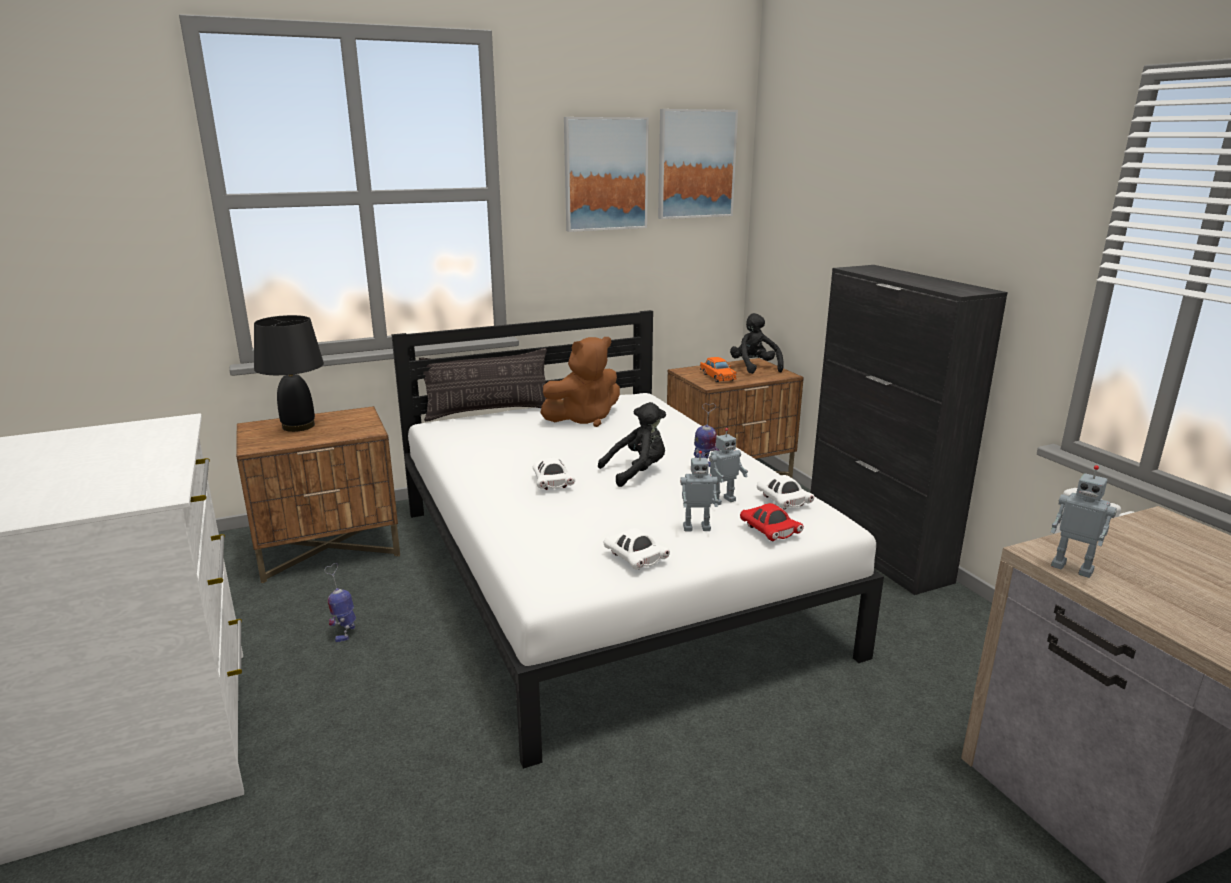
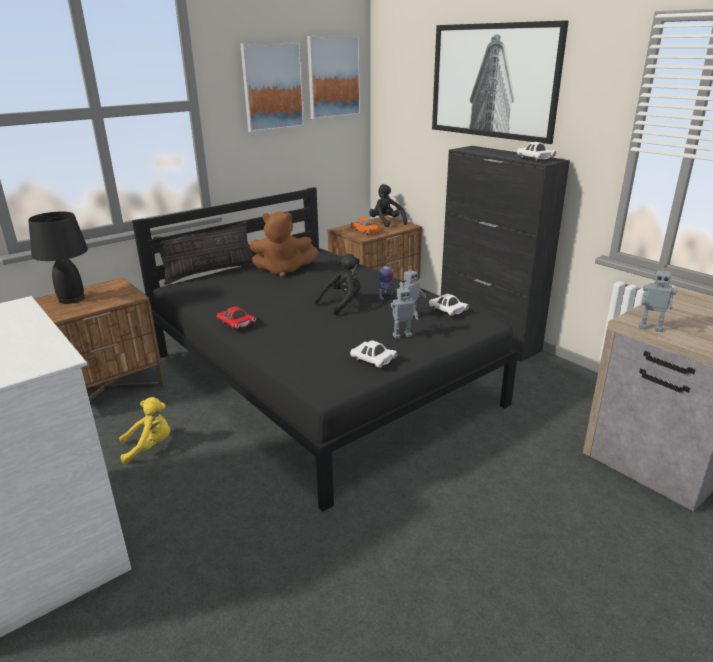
camera: 15 degrees left, 5 degrees up
toy robot [324,563,356,642] -> yellow plush toy [119,397,170,464]
white bed [391,310,884,769] -> black bed [132,187,518,512]
white toy car [533,458,575,490] -> white toy car moved to [517,142,556,162]
brown plush toy [540,337,620,427] -> brown plush toy turned 45 degrees clockwise [250,211,318,278]
red toy car [740,503,804,541] -> red toy car moved to [217,306,256,330]
none -> picture [432,20,569,144]

